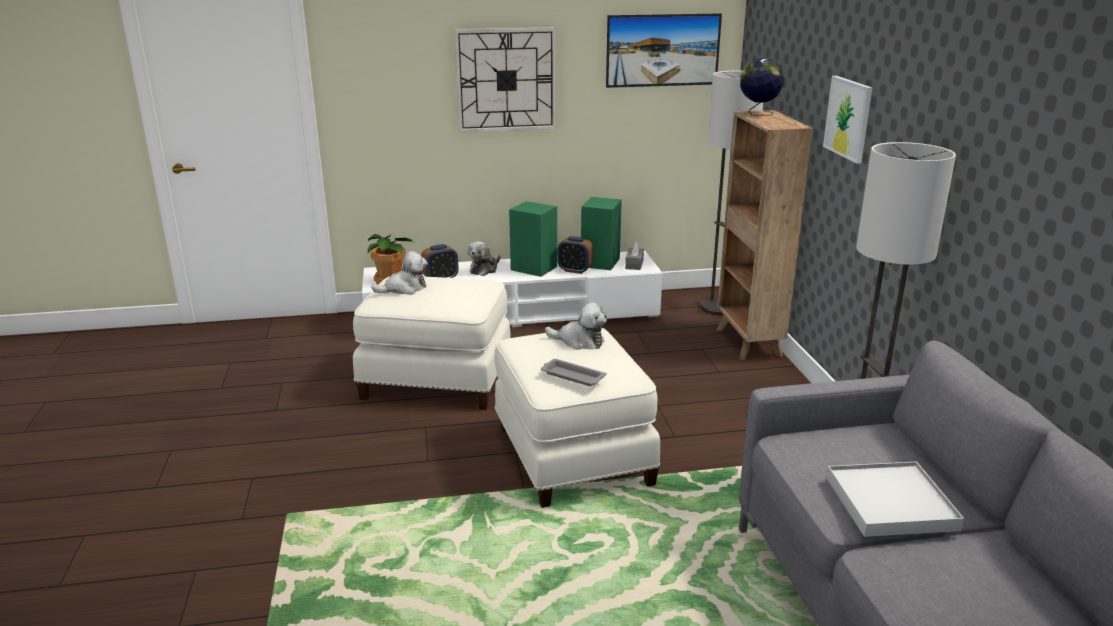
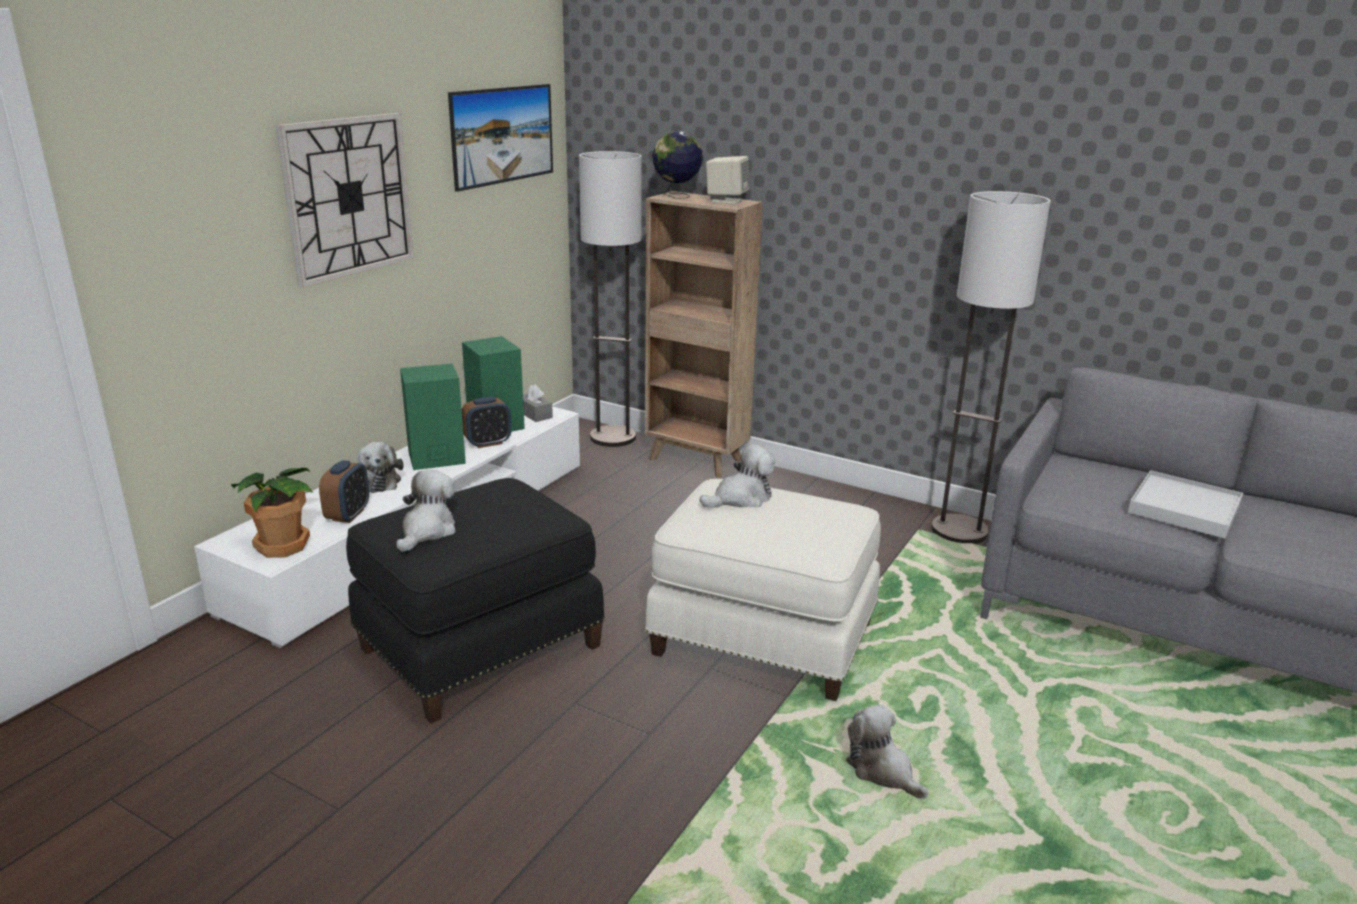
camera: 50 degrees left, 0 degrees up
white ottoman [353,276,511,410] -> black ottoman [346,478,605,723]
grey tray [541,359,606,386] -> none
picture [823,76,872,164] -> none
none -> beige speaker [706,156,750,205]
none -> plush toy [846,705,929,799]

